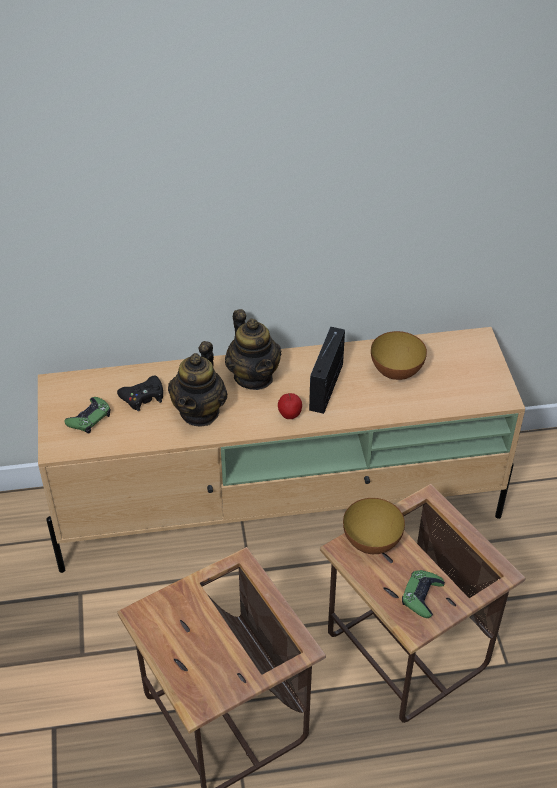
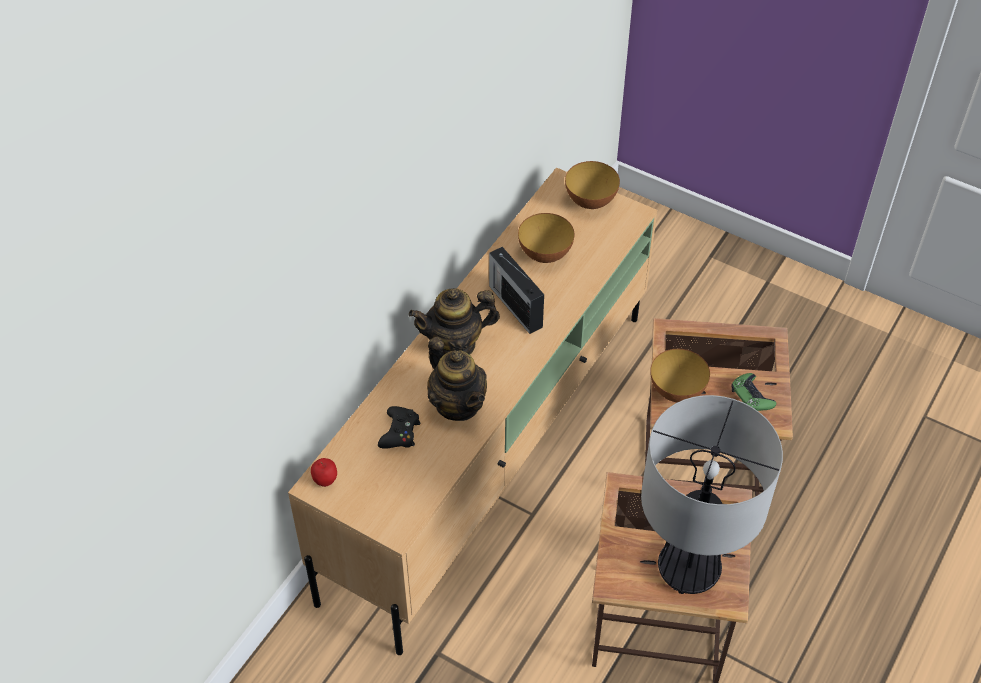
camera: 50 degrees left, 5 degrees up
green game controller [64,397,111,434] -> none
teapot [225,309,281,390] -> teapot turned 150 degrees clockwise [409,288,500,355]
apple [278,393,302,419] -> apple moved to [311,458,337,487]
none -> bowl [565,161,620,209]
none -> table lamp [641,395,783,594]

